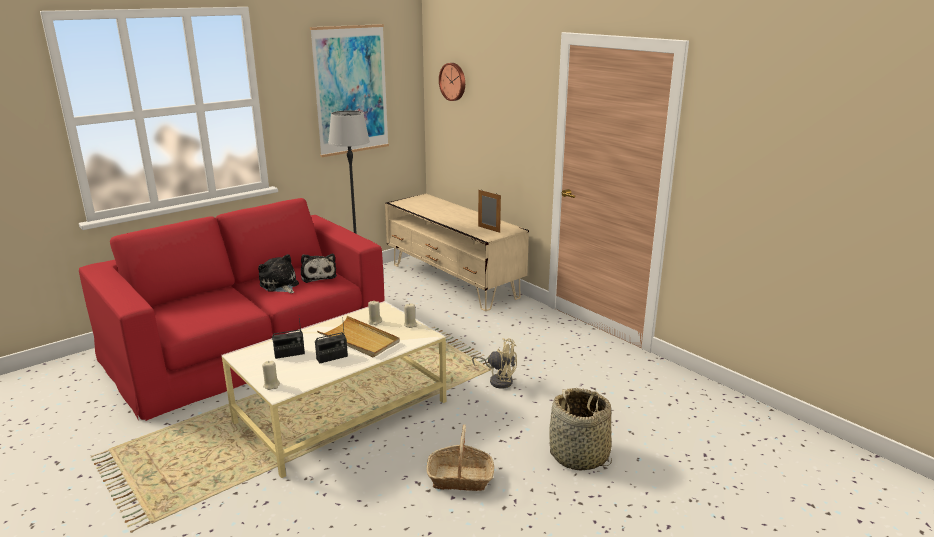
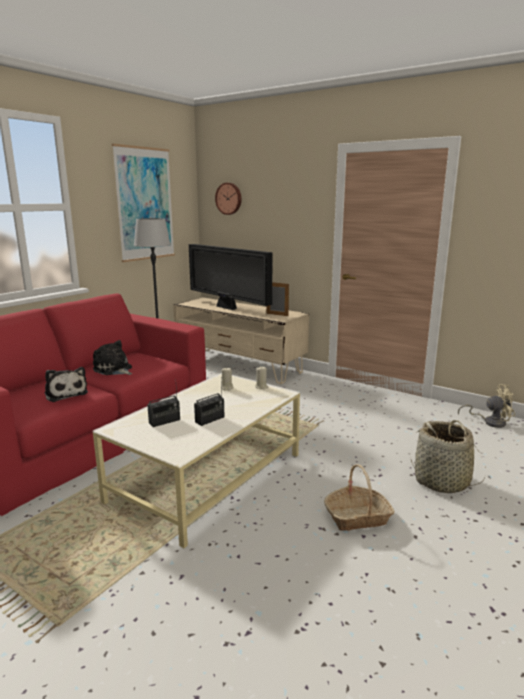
camera: 15 degrees left, 5 degrees down
beige candle [262,361,280,390] -> none
plush toy [301,254,337,283] -> plush toy moved to [45,367,88,402]
beige tray [317,316,400,357] -> none
beige fan [472,338,517,389] -> beige fan moved to [458,384,515,428]
none -> television [189,244,273,310]

